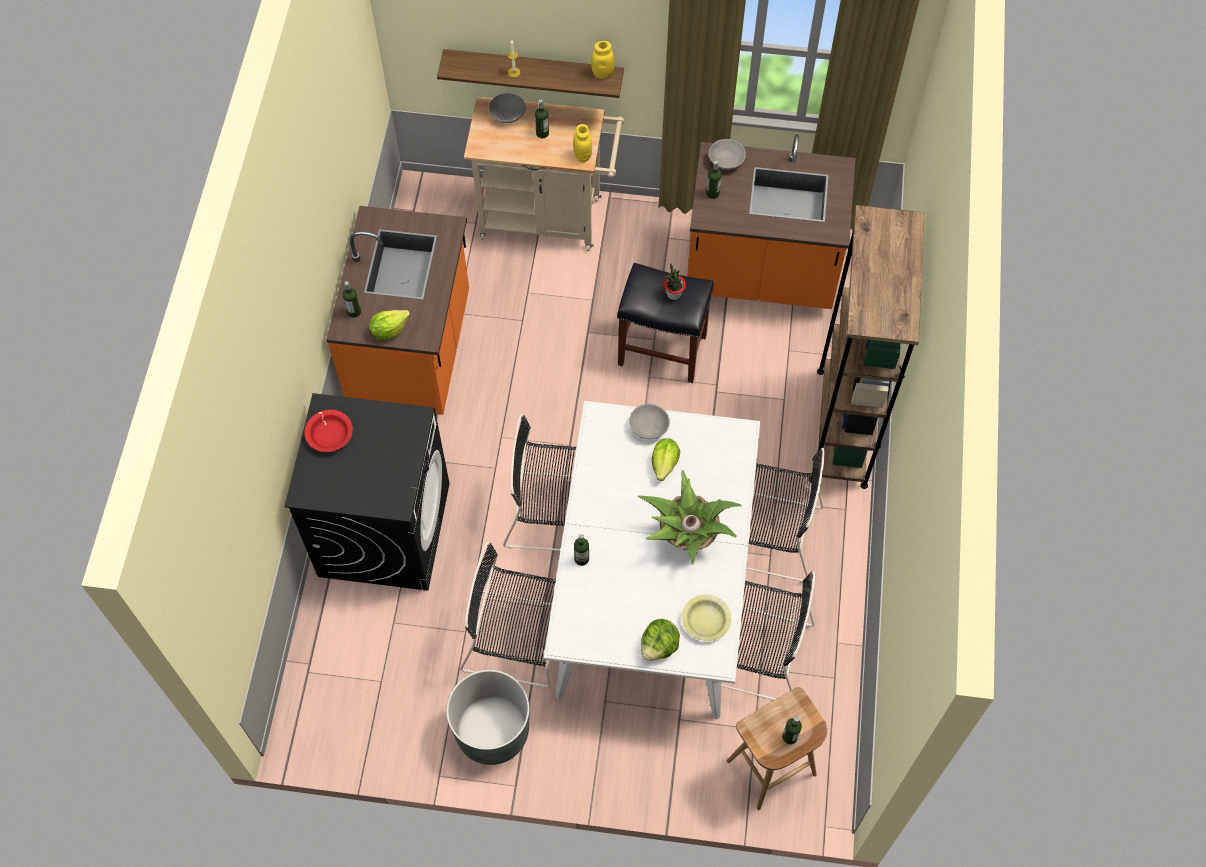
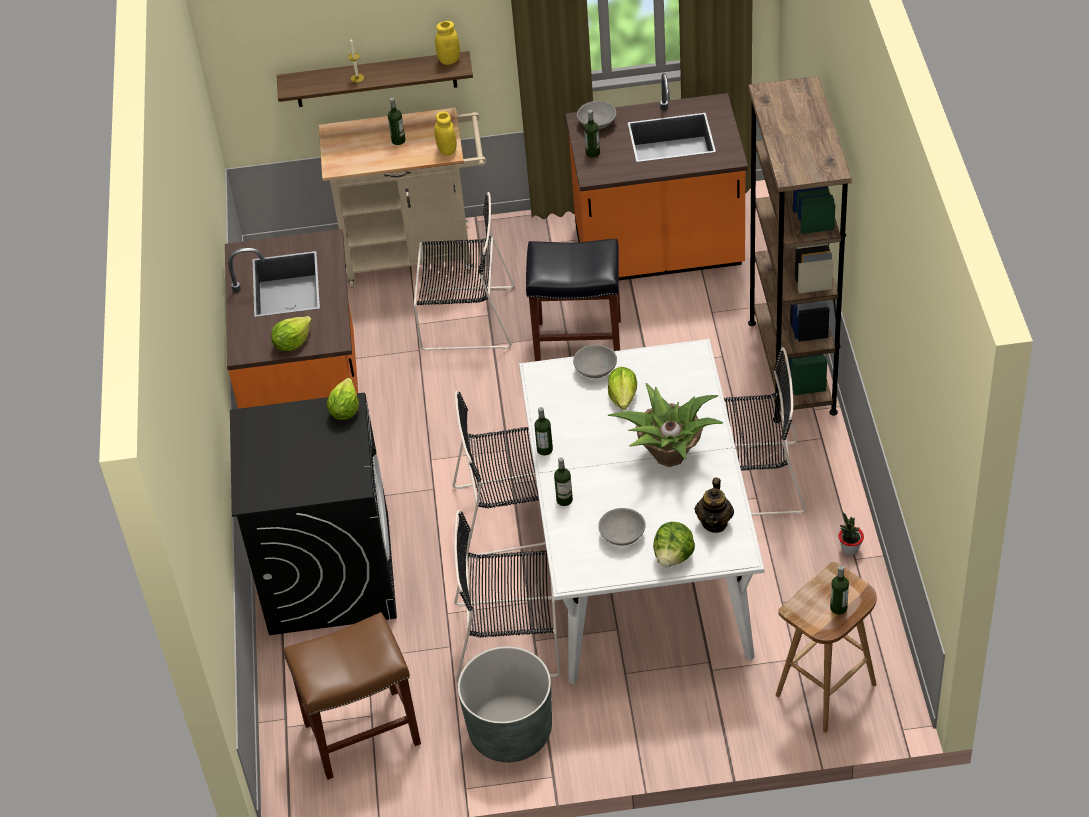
camera: 10 degrees left, 15 degrees down
red bowl [305,410,353,452] -> none
bottle [343,281,361,318] -> bottle moved to [534,407,553,455]
grey bowl [489,93,526,123] -> grey bowl moved to [598,508,646,546]
potted plant [664,263,686,300] -> potted plant moved to [838,512,864,555]
yellow bowl [682,594,731,641] -> teapot [695,478,734,533]
black chair [721,571,815,700] -> black chair moved to [414,192,515,351]
none -> brown stool [283,612,421,780]
none -> lettuce [327,378,359,420]

